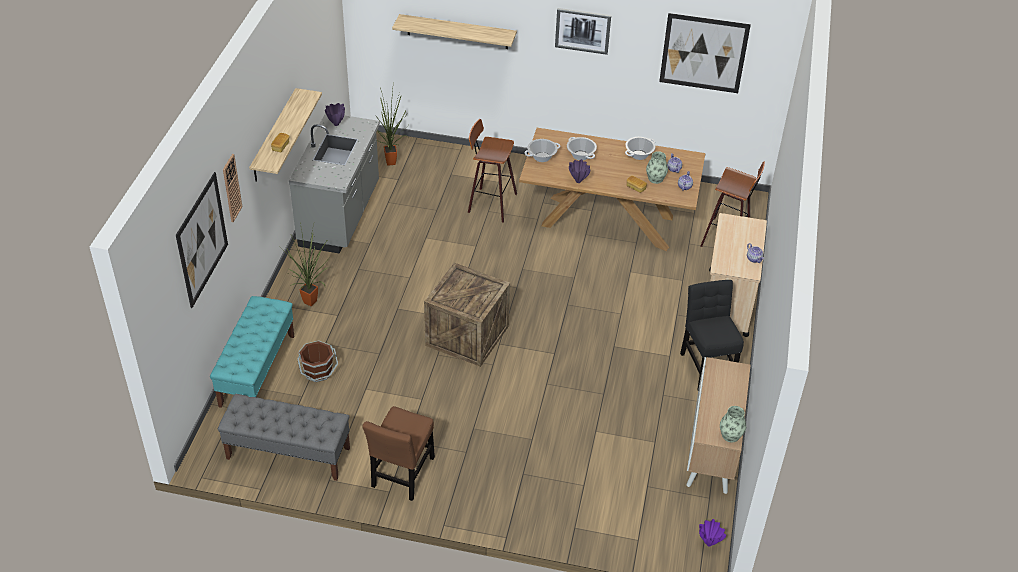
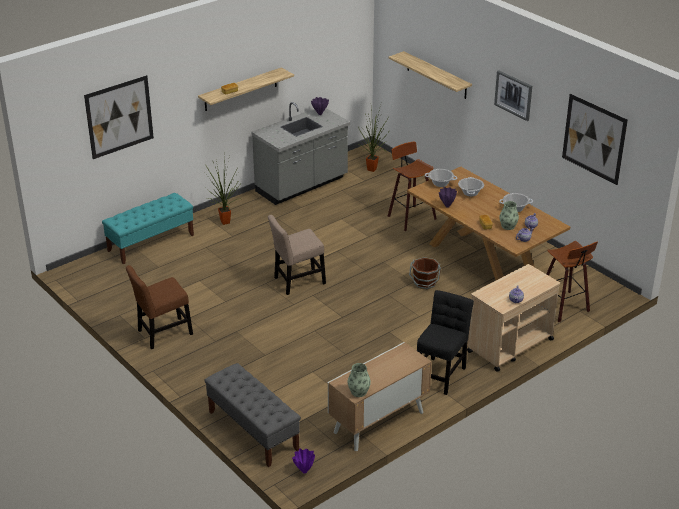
camera: 40 degrees right, 10 degrees down
grey bench [218,394,350,481] -> grey bench moved to [204,363,301,467]
wall clock [223,154,242,222] -> none
brown bucket [297,340,338,382] -> brown bucket moved to [409,257,441,289]
crate [424,263,510,367] -> beige chair [268,215,326,295]

